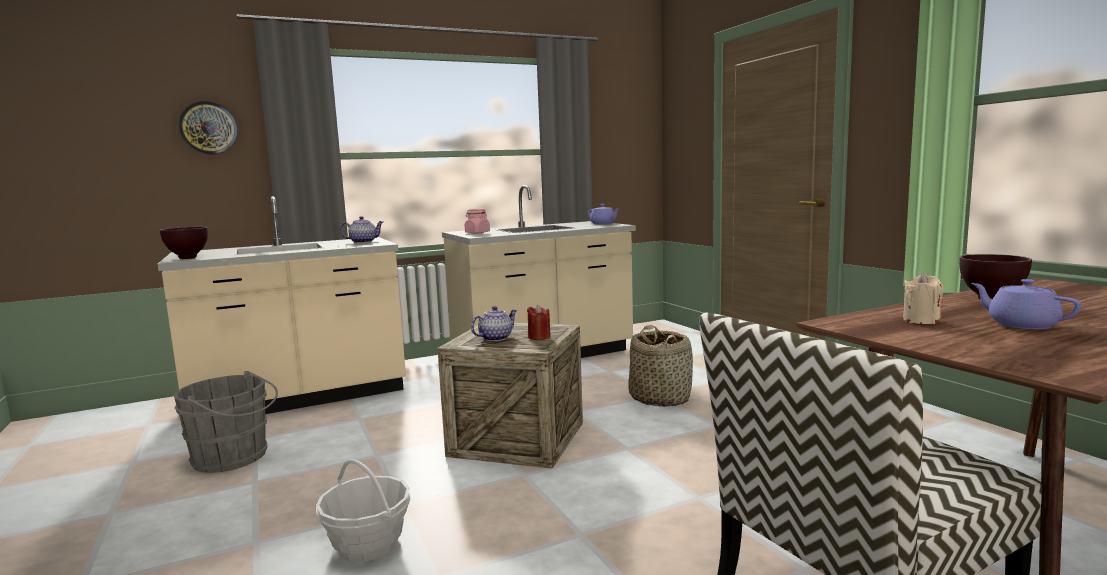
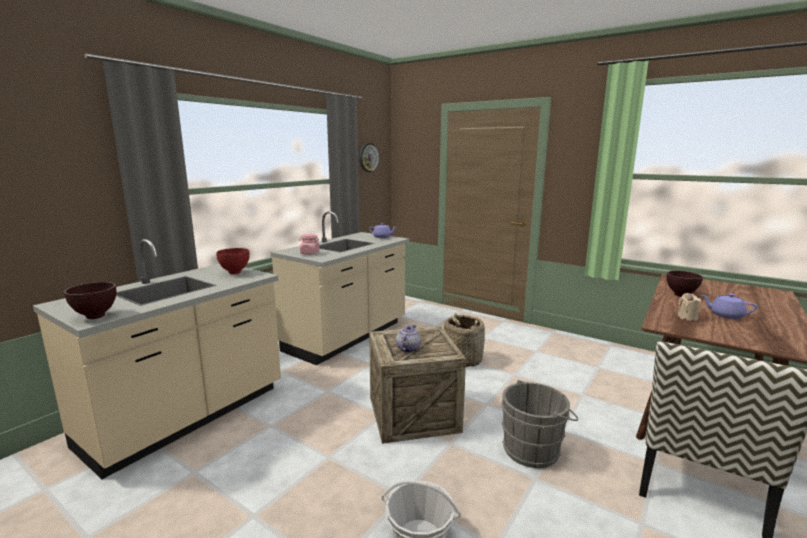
camera: 30 degrees left, 5 degrees up
grey bucket [174,371,278,473] -> grey bucket moved to [501,380,579,468]
wall clock [178,101,238,155] -> wall clock moved to [360,143,379,172]
teapot [339,216,383,243] -> red bowl [216,248,250,274]
red candle [527,305,551,340] -> none

